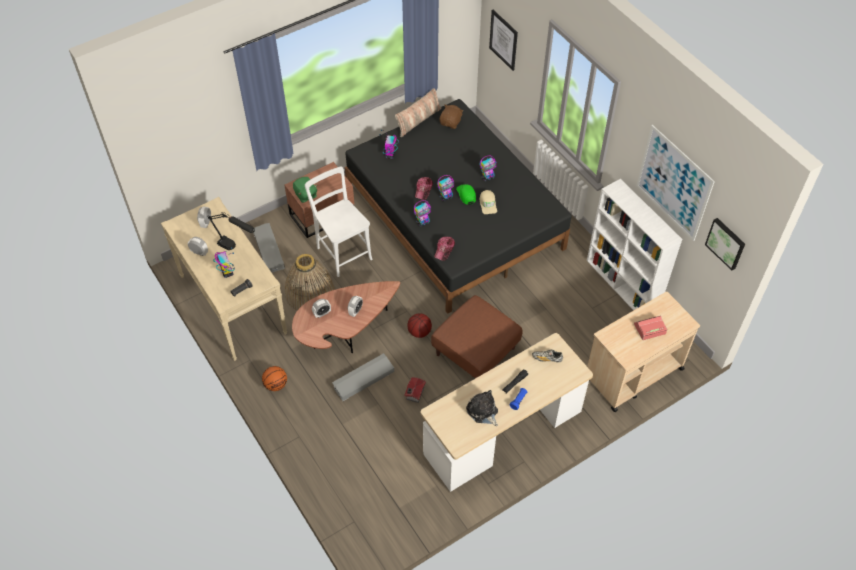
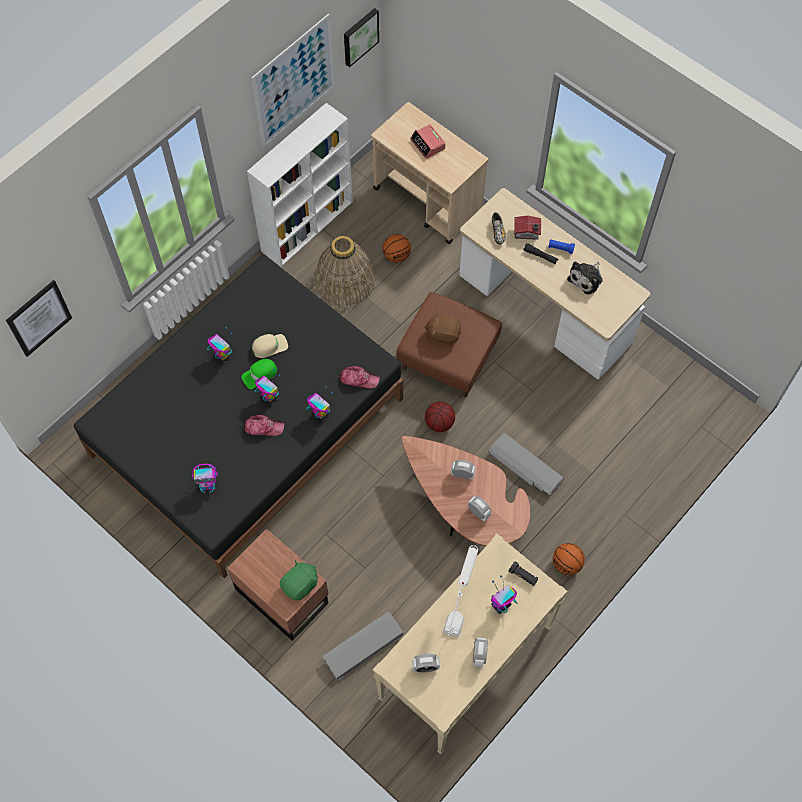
camera: 105 degrees left, 10 degrees up
black table lamp [207,212,255,250] -> white table lamp [443,545,478,638]
basket [285,254,335,310] -> basket moved to [315,236,376,307]
white chair [305,166,372,277] -> none
pillow [395,88,442,137] -> none
toy house [404,377,426,403] -> toy house moved to [514,215,541,240]
brown plush toy [440,104,463,129] -> brown plush toy moved to [424,312,461,345]
none -> basketball [383,234,411,263]

